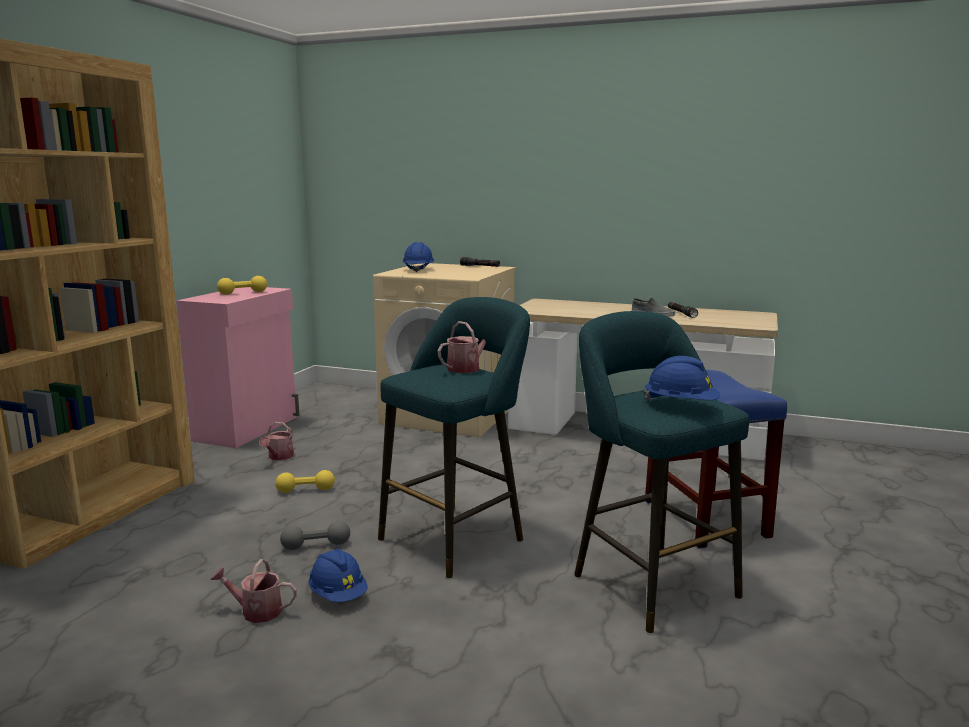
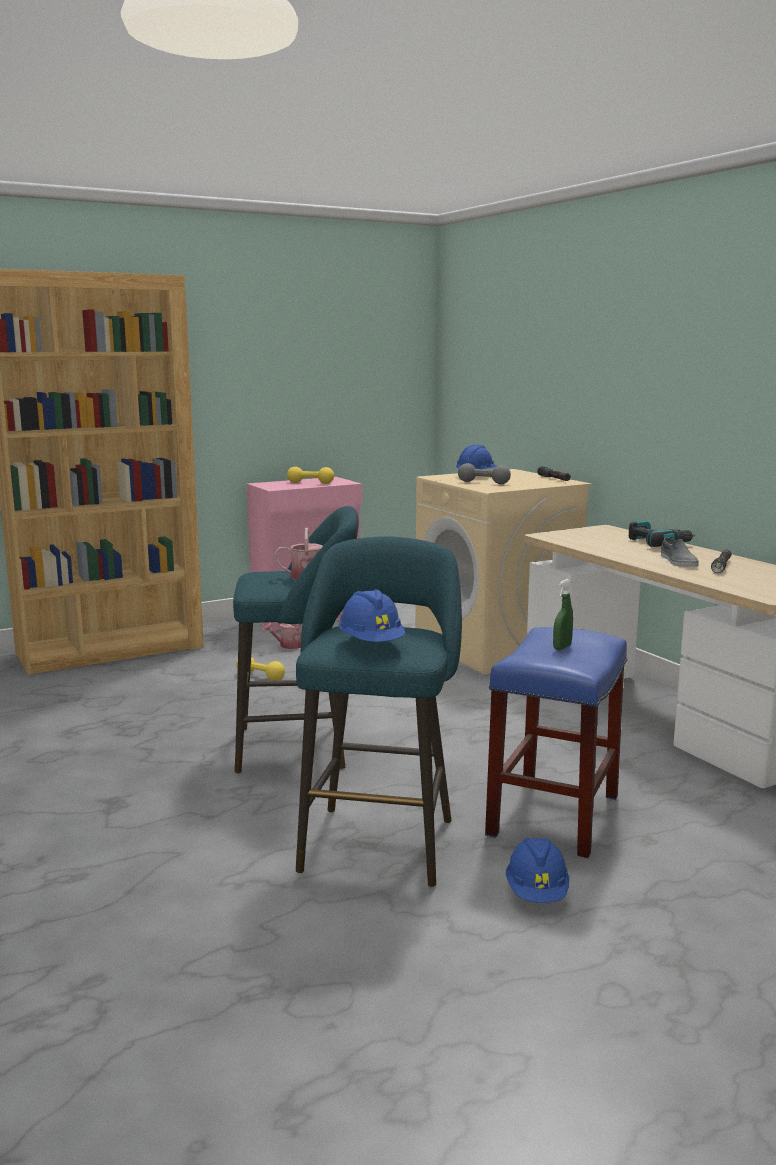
camera: 40 degrees right, 0 degrees up
watering can [210,559,297,623] -> none
grey dumbbell [280,521,350,550] -> grey dumbbell moved to [458,463,511,484]
blue hard hat [309,549,368,602] -> blue hard hat moved to [506,838,569,903]
none -> green spray bottle [553,579,573,650]
none -> power drill [629,521,695,547]

